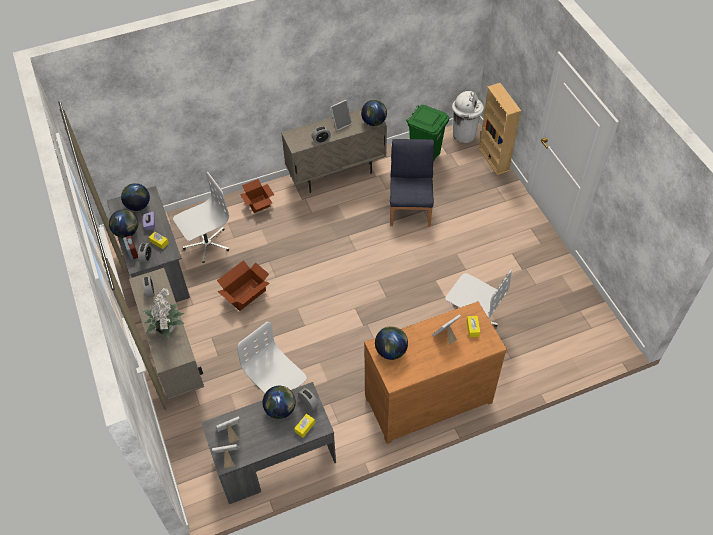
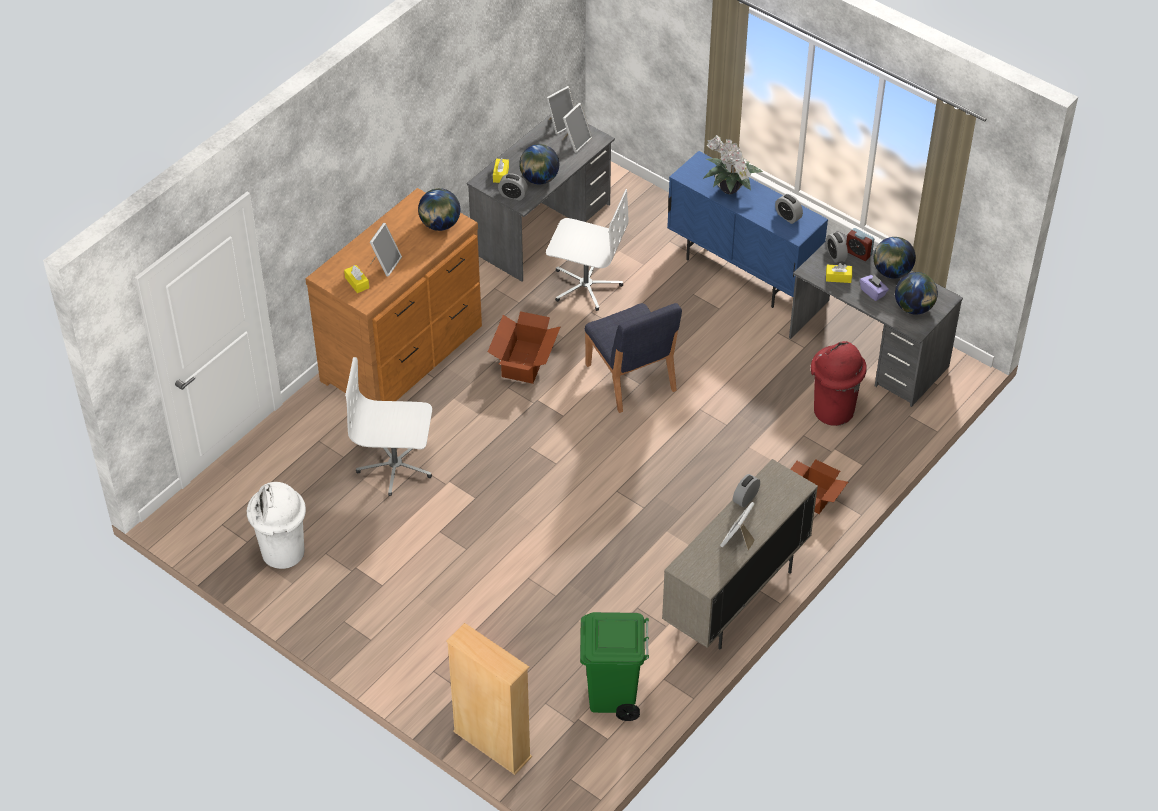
camera: 150 degrees right, 5 degrees down
beige cabinet [129,268,204,400] -> blue cabinet [667,151,828,308]
white office chair [173,172,229,263] -> red trash can [811,341,867,426]
cardboard box [217,260,270,311] -> cardboard box moved to [488,311,561,384]
globe [361,100,387,126] -> none
blue chair [390,139,434,227] -> blue chair moved to [585,303,682,413]
white trash can [452,91,484,143] -> white trash can moved to [247,482,306,569]

